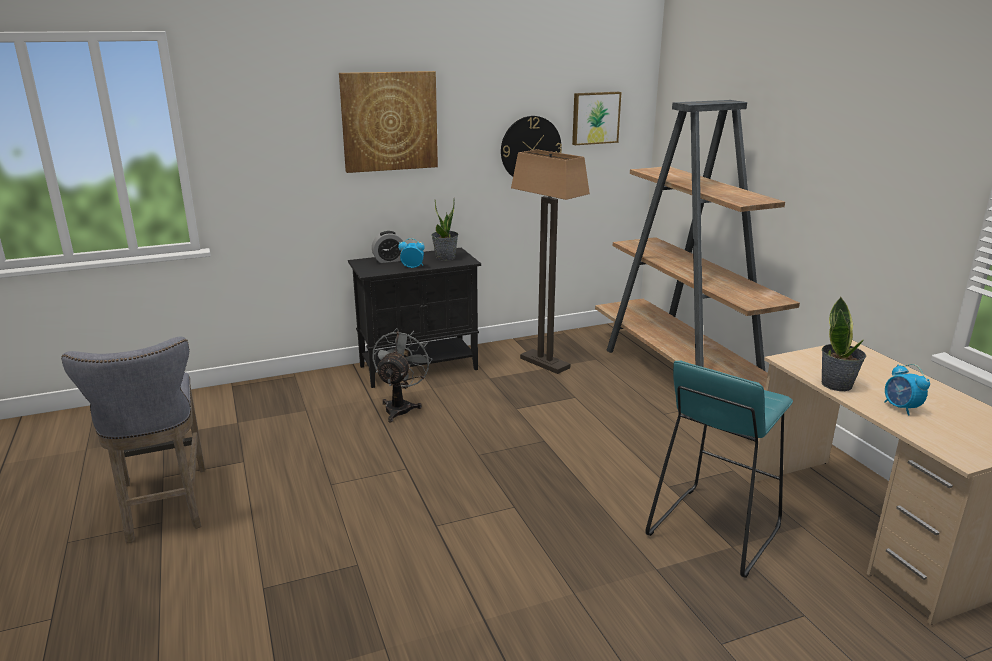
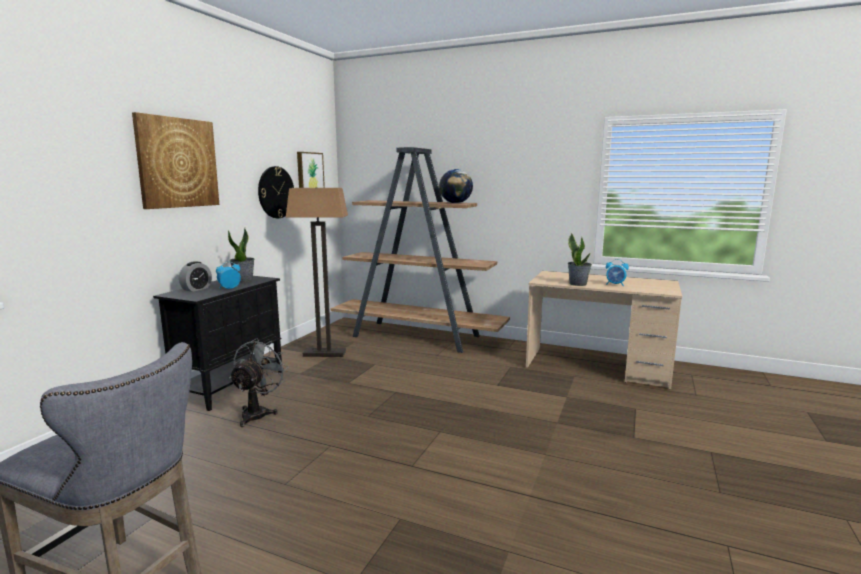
camera: 45 degrees left, 10 degrees down
grey fan [372,328,433,422] -> grey fan turned 45 degrees clockwise [229,338,289,427]
turquoise stool [645,361,793,578] -> none
none -> globe [439,169,473,203]

